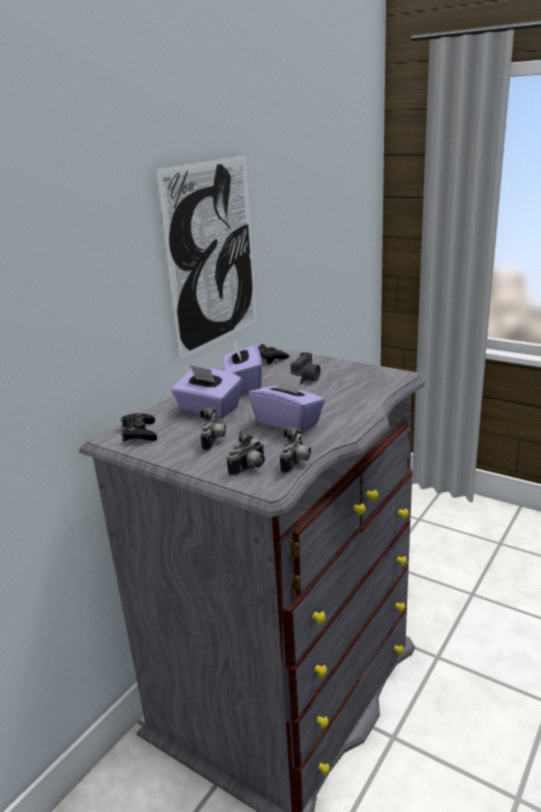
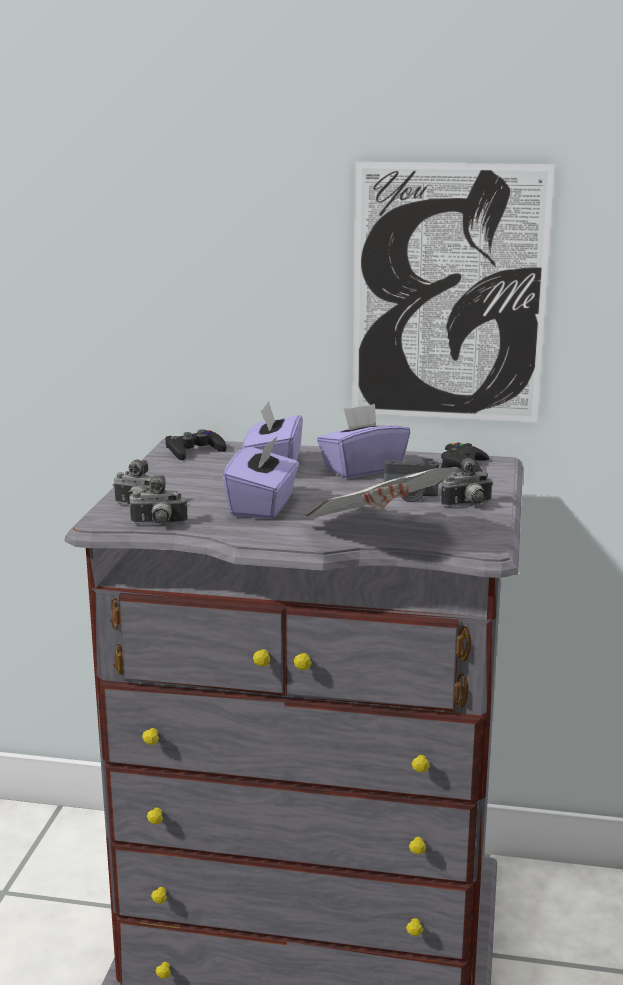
camera: 65 degrees right, 5 degrees down
camera [199,408,226,451] -> camera moved to [441,458,494,507]
none -> newspaper [300,467,458,519]

